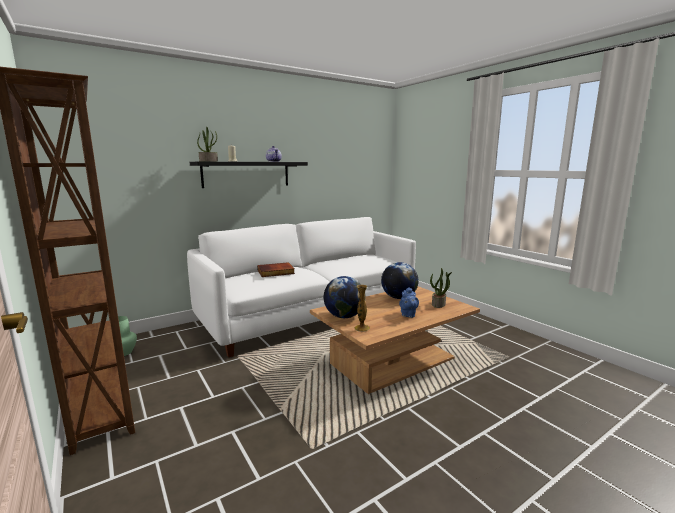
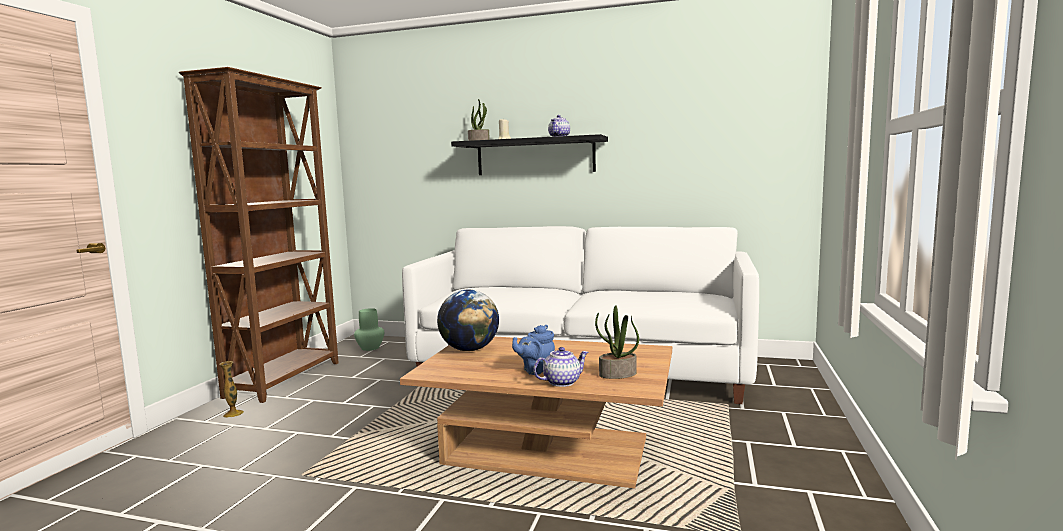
camera: 50 degrees right, 5 degrees down
book [257,262,295,277] -> none
vase [355,285,370,332] -> vase moved to [219,361,244,418]
globe [381,262,419,299] -> none
none -> teapot [533,347,589,387]

